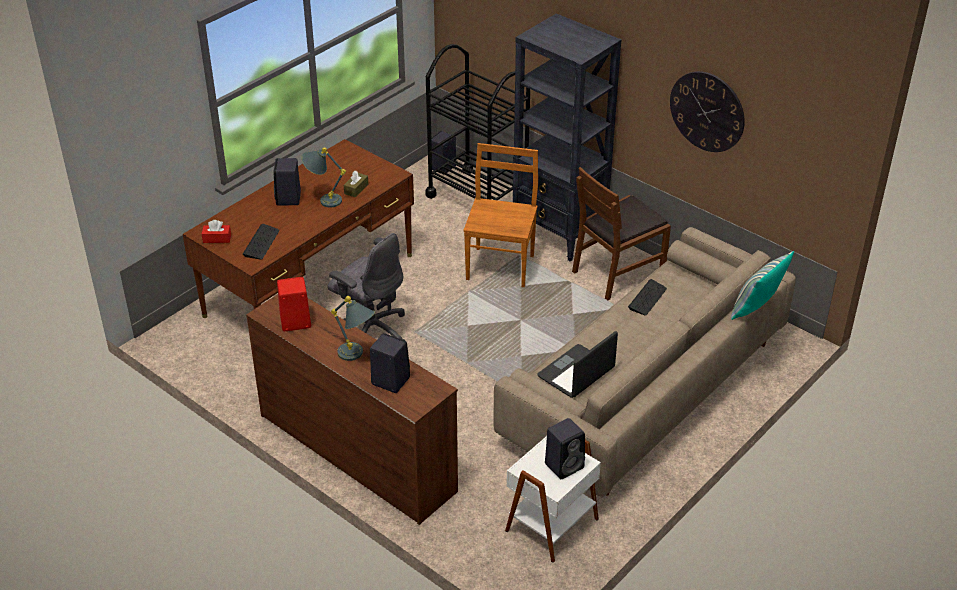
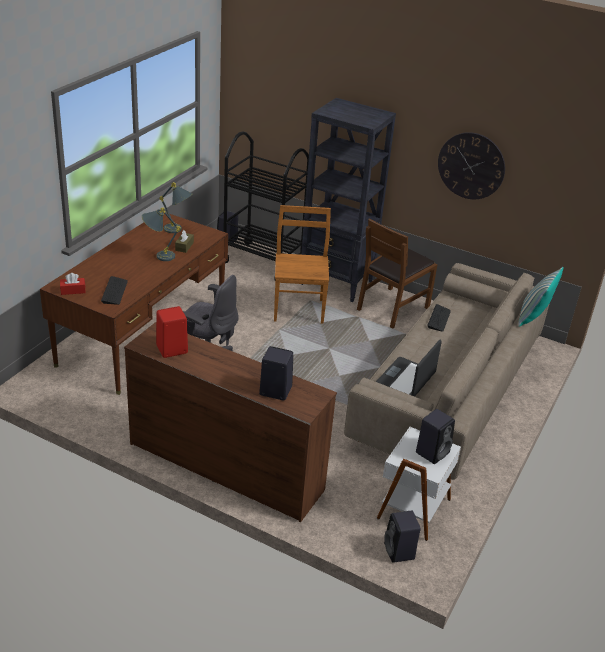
camera: 15 degrees left, 5 degrees down
black speaker [274,158,301,205] -> black speaker moved to [384,511,421,563]
grey table lamp [331,296,375,361] -> grey table lamp moved to [159,182,193,233]

